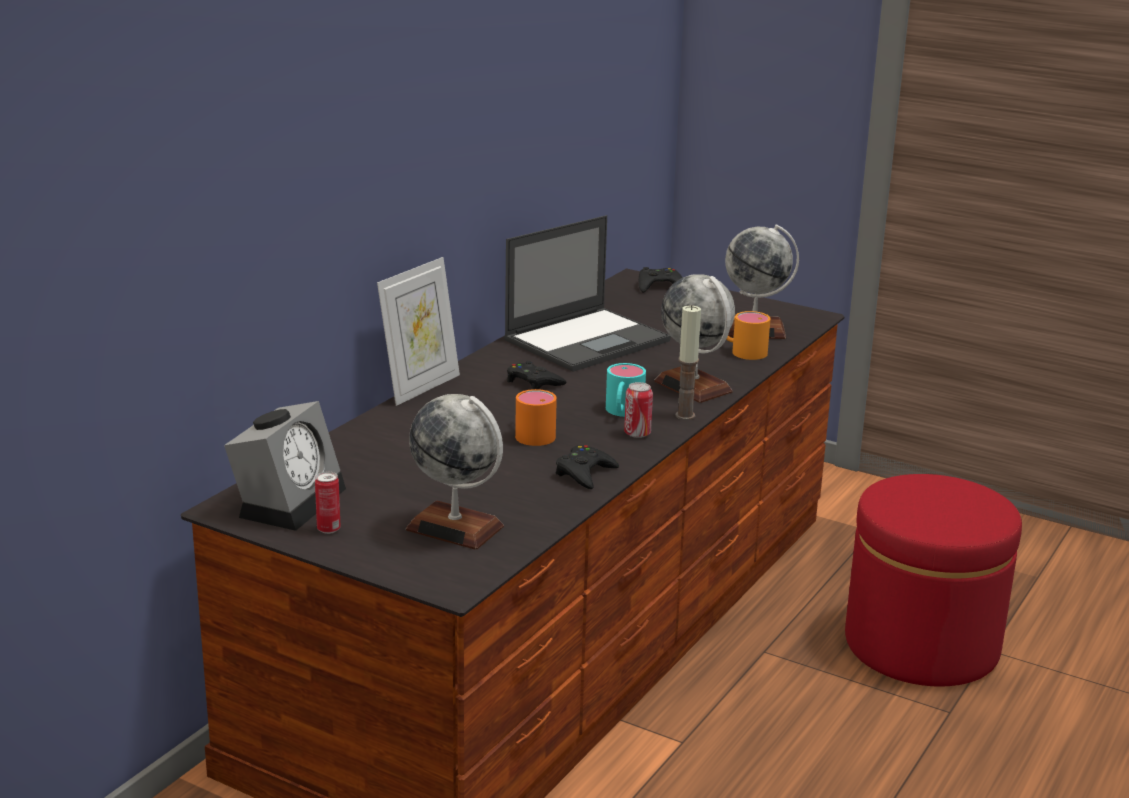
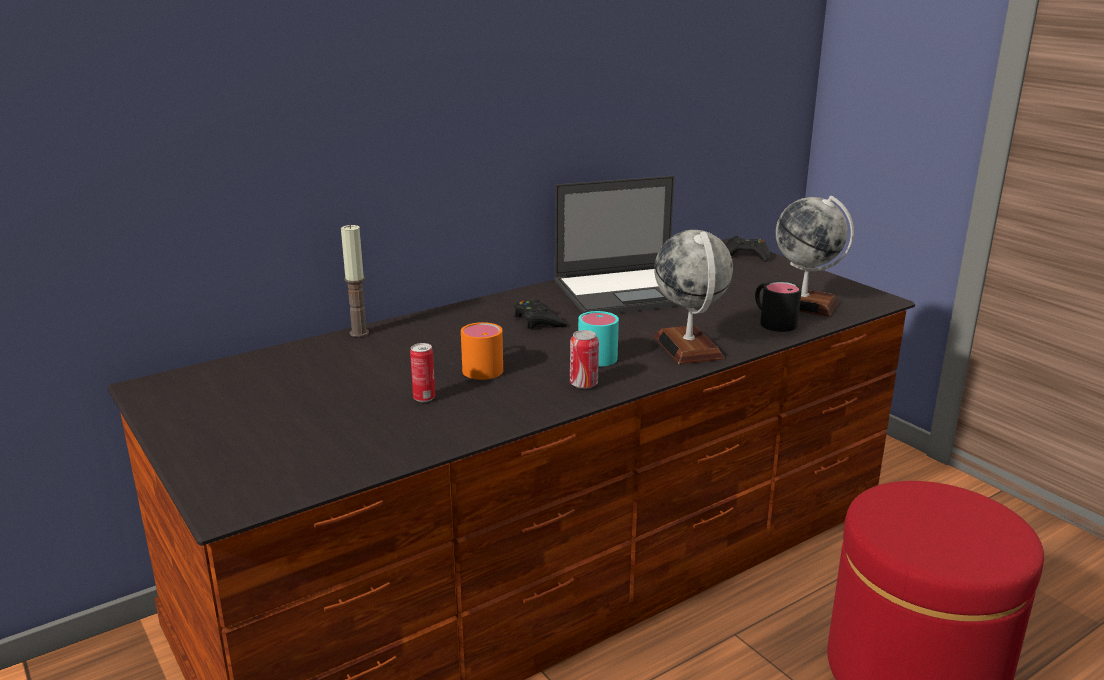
camera: 25 degrees right, 0 degrees up
alarm clock [224,401,346,531] -> none
can [315,472,341,534] -> can moved to [410,343,435,402]
picture frame [377,257,460,406] -> none
globe [406,394,504,550] -> none
black game controller [556,445,619,489] -> none
candle [675,305,701,420] -> candle moved to [341,224,369,337]
orange mug [726,311,771,360] -> black mug [755,281,802,332]

